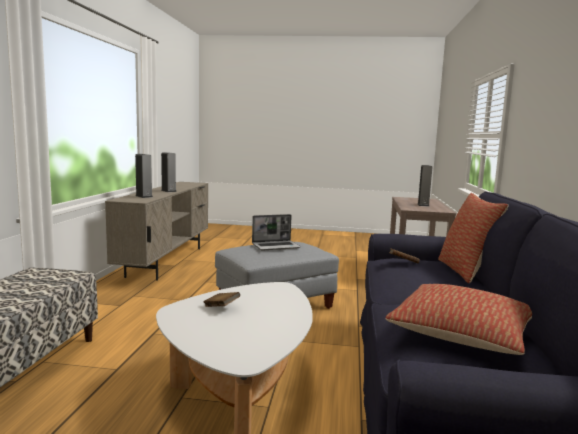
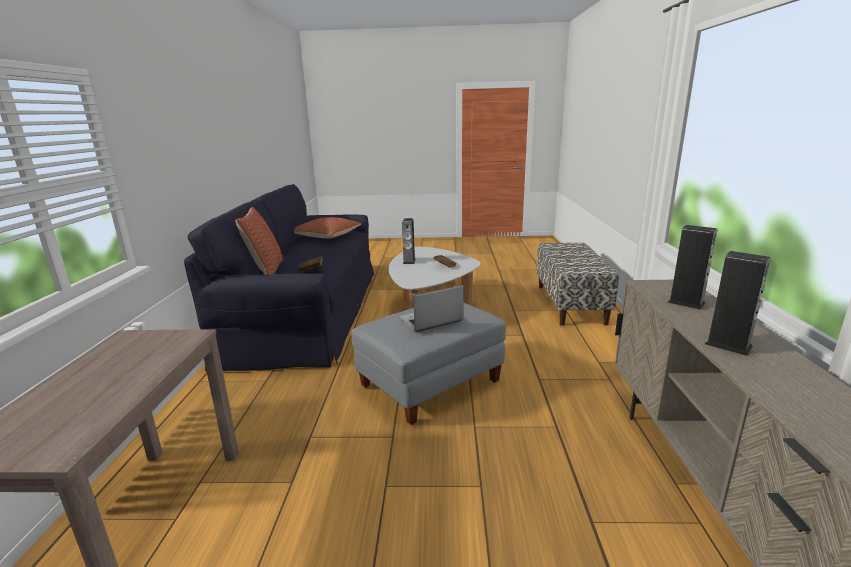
camera: 175 degrees right, 10 degrees up
speaker [417,165,432,207] -> speaker moved to [402,218,416,264]

